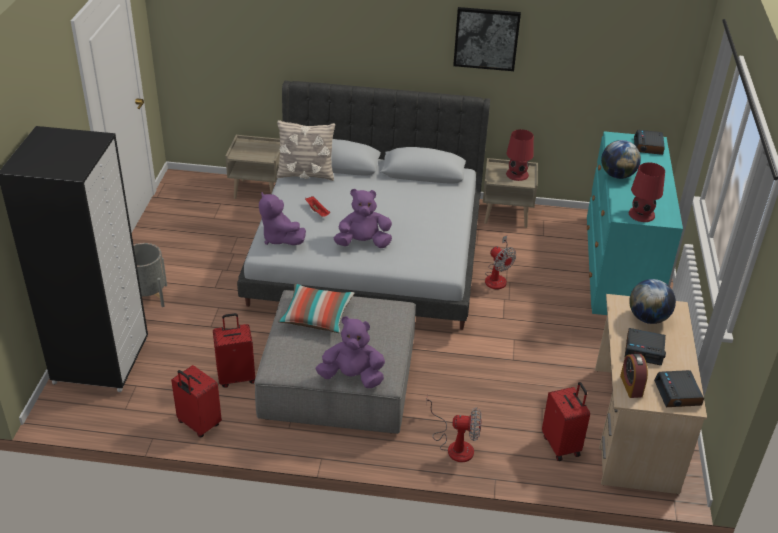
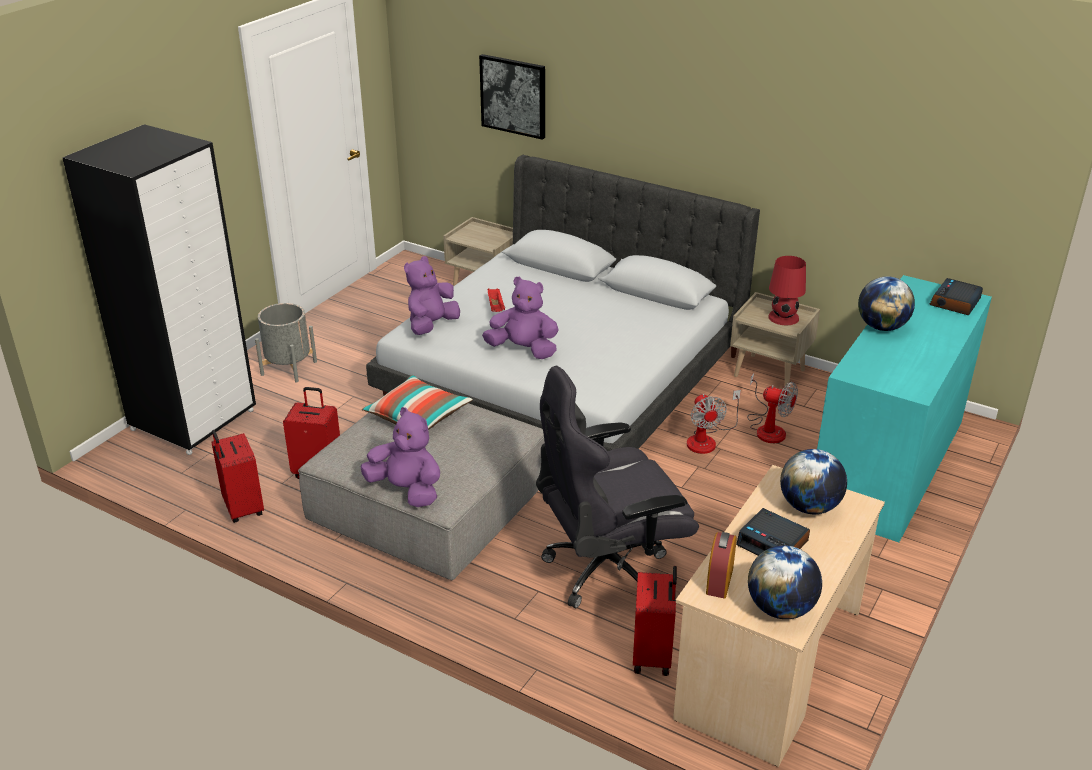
camera: 25 degrees right, 5 degrees down
purple plush toy [259,192,306,245] -> purple plush toy turned 45 degrees clockwise [404,256,460,335]
beige pillow [277,120,335,181] -> none
fan [426,399,482,462] -> fan moved to [747,373,798,443]
picture [453,7,521,71] -> picture moved to [479,54,545,140]
red table lamp [629,162,665,222] -> none
alarm clock [654,370,704,407] -> globe [748,545,822,619]
none -> black office chair [536,366,699,608]

